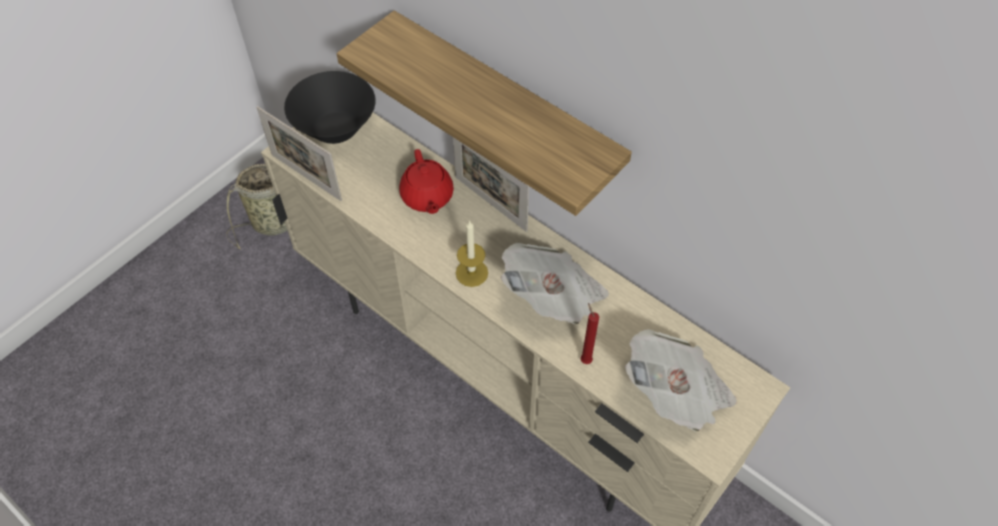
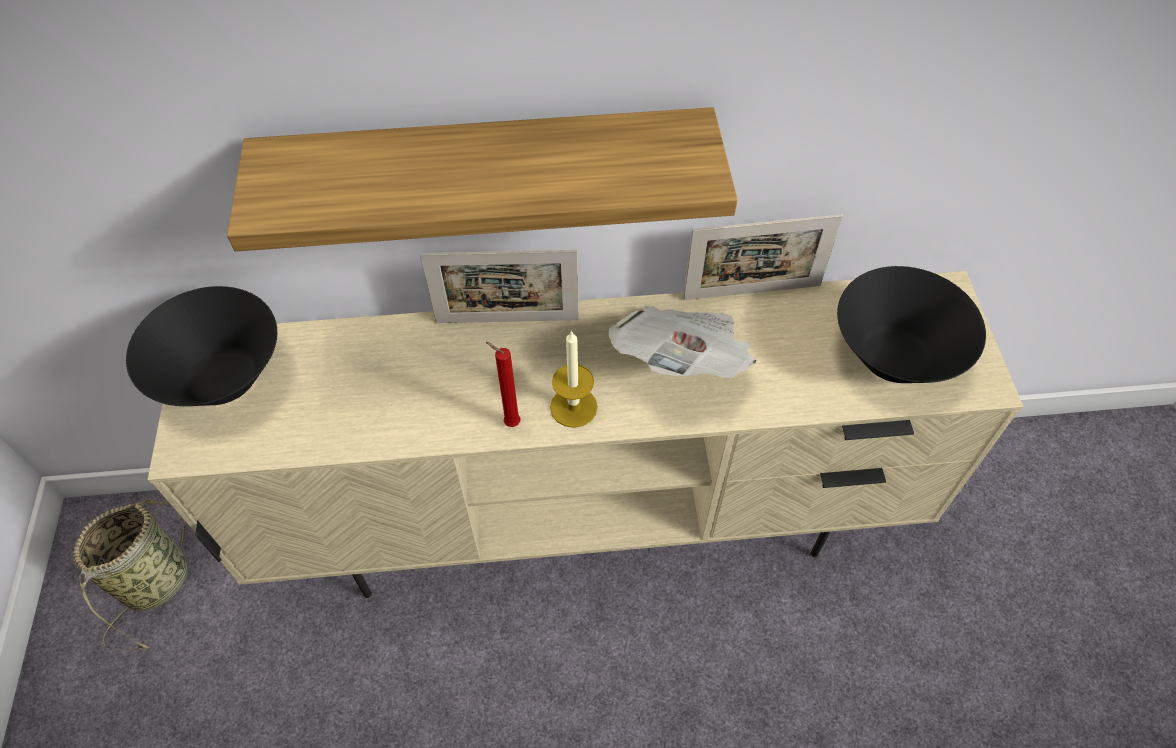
camera: 45 degrees left, 0 degrees up
picture frame [256,106,342,201] -> picture frame moved to [683,214,843,300]
red teapot [399,149,454,214] -> none
red candle [580,303,599,364] -> red candle moved to [486,342,520,427]
newspaper [625,329,736,431] -> black bowl [837,266,986,383]

